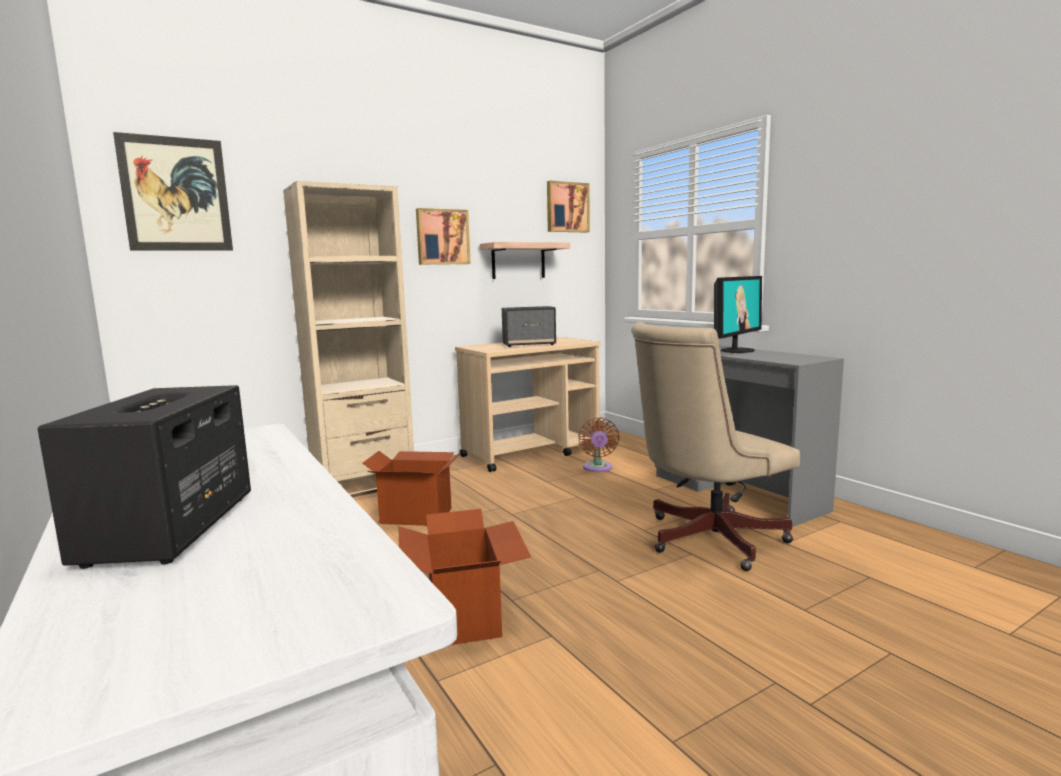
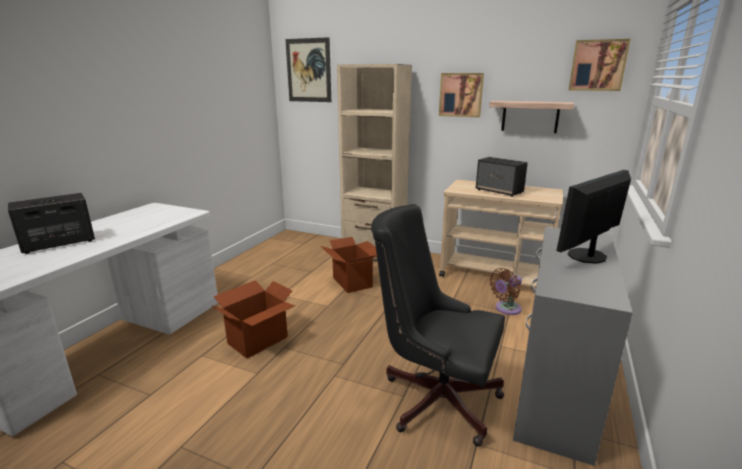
camera: 55 degrees right, 10 degrees up
beige office chair [631,322,800,571] -> black office chair [371,204,505,447]
monitor [714,276,762,353] -> monitor turned 135 degrees clockwise [556,170,631,264]

